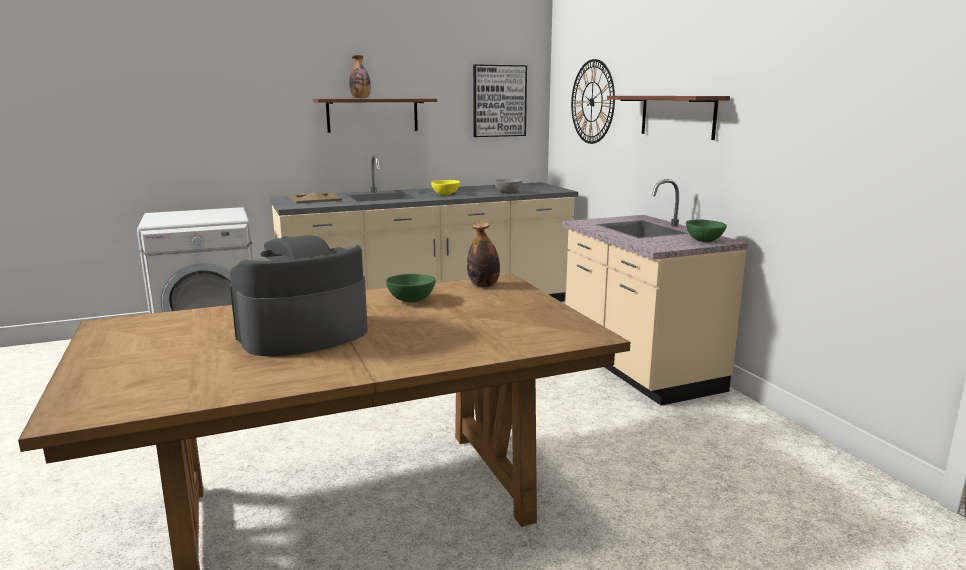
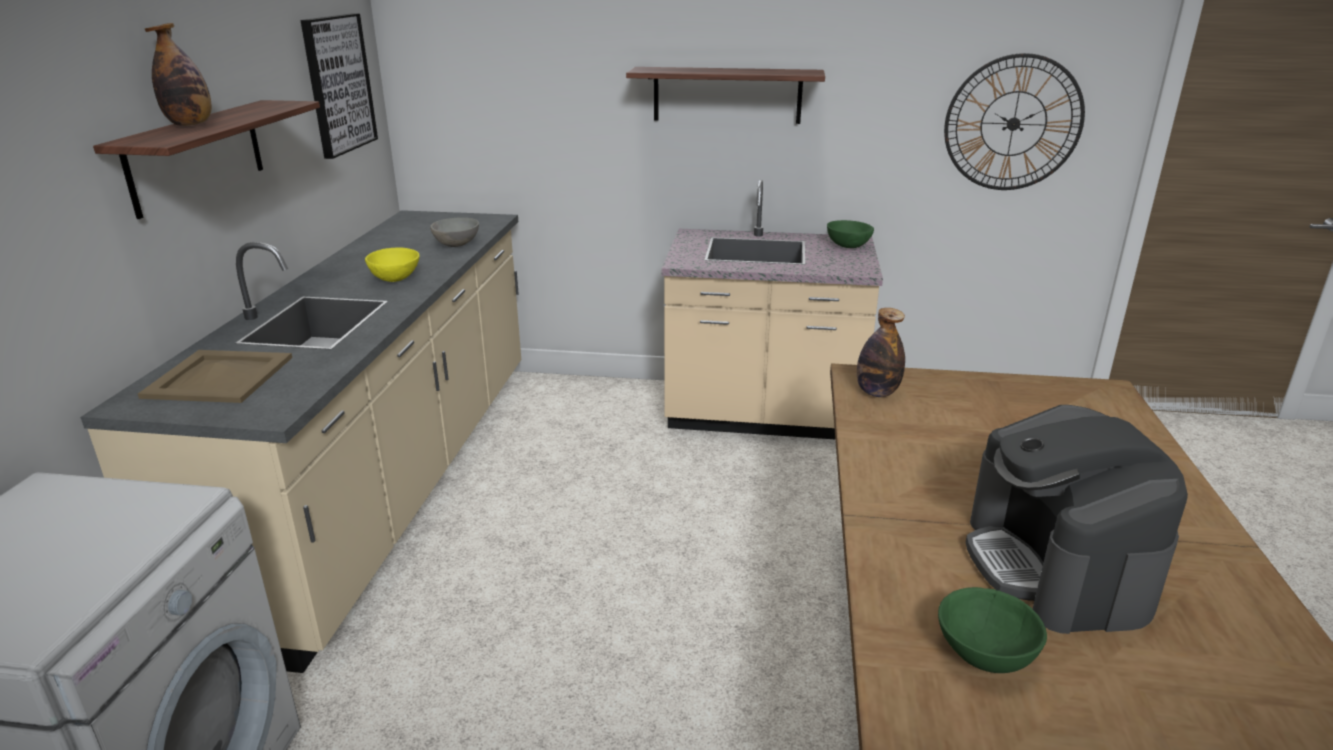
camera: 60 degrees left, 10 degrees up
green bowl [386,274,436,302] -> green bowl moved to [938,587,1047,673]
wall clock [571,59,615,144] -> wall clock moved to [944,53,1085,190]

